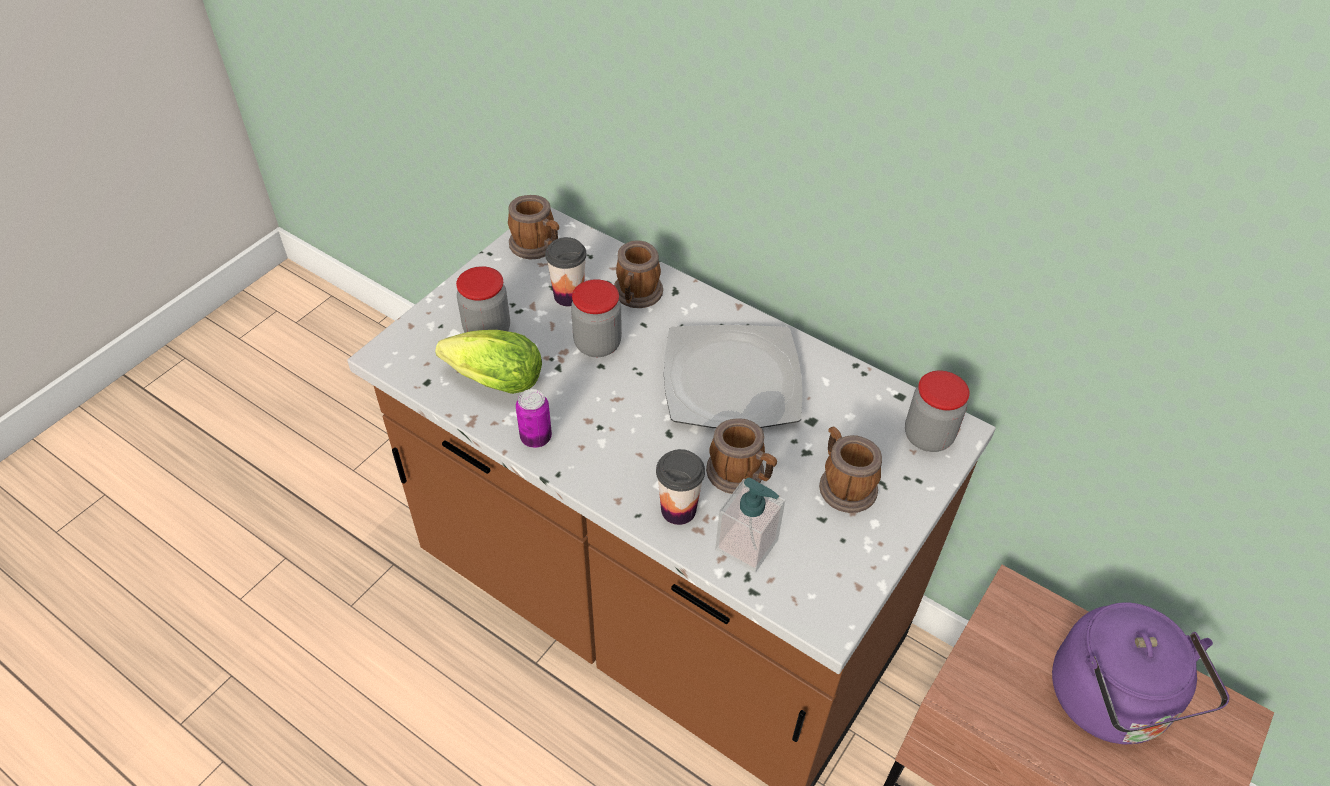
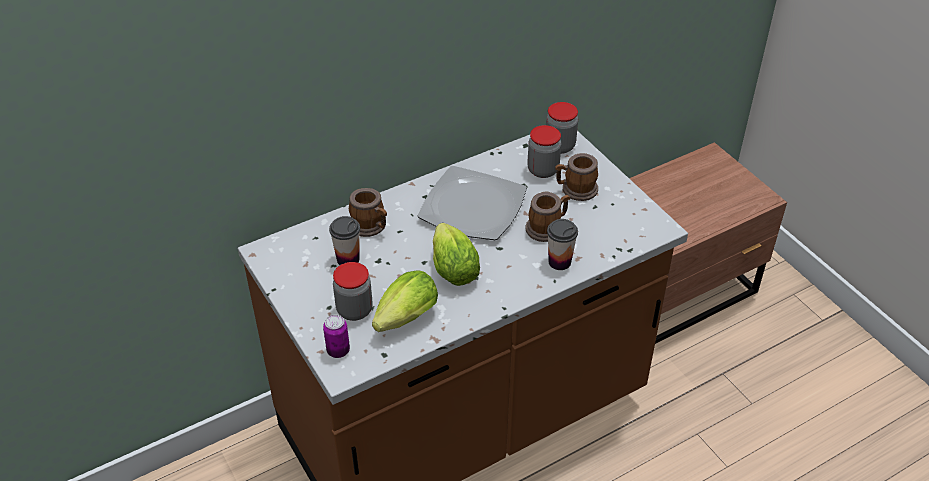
camera: 65 degrees left, 5 degrees down
mug [508,195,559,259] -> none
can [516,389,552,448] -> can moved to [323,315,350,358]
jar [571,279,622,357] -> jar moved to [527,125,561,178]
soap dispenser [715,478,785,572] -> none
purple kettle [1052,602,1230,744] -> none
none -> lettuce [433,223,480,286]

